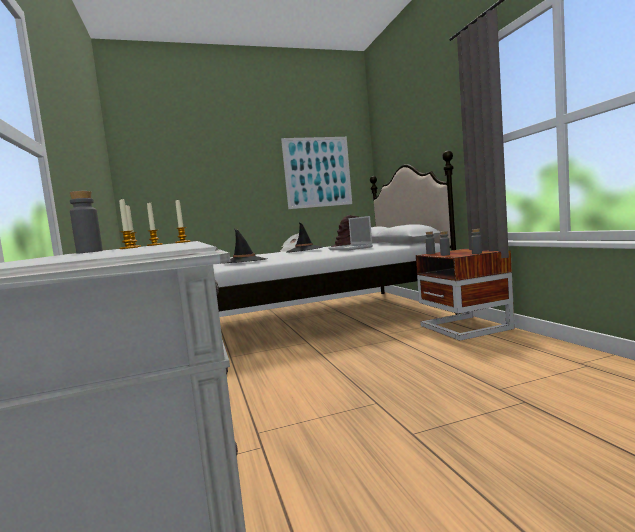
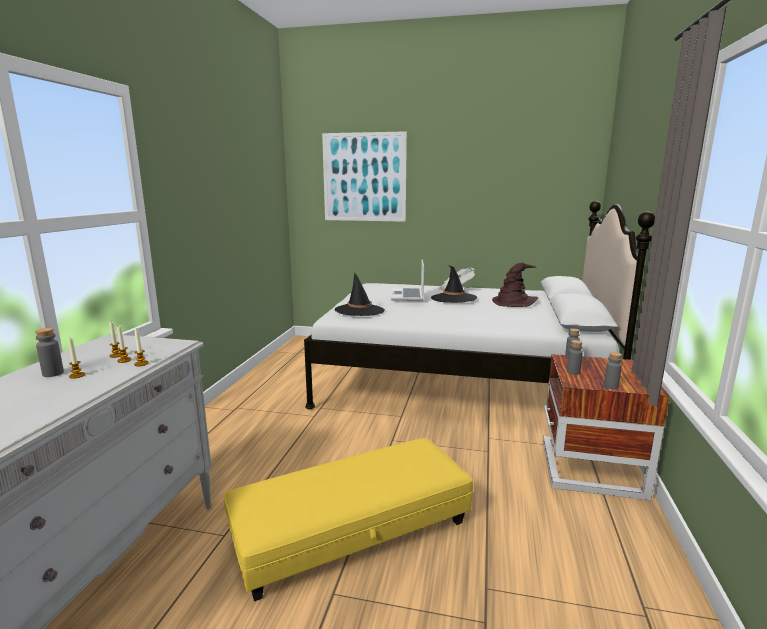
camera: 30 degrees right, 10 degrees up
picture [281,137,352,209] -> picture moved to [322,131,407,222]
laptop [328,216,373,250] -> laptop moved to [391,259,424,301]
none -> yellow ottoman [224,438,473,601]

